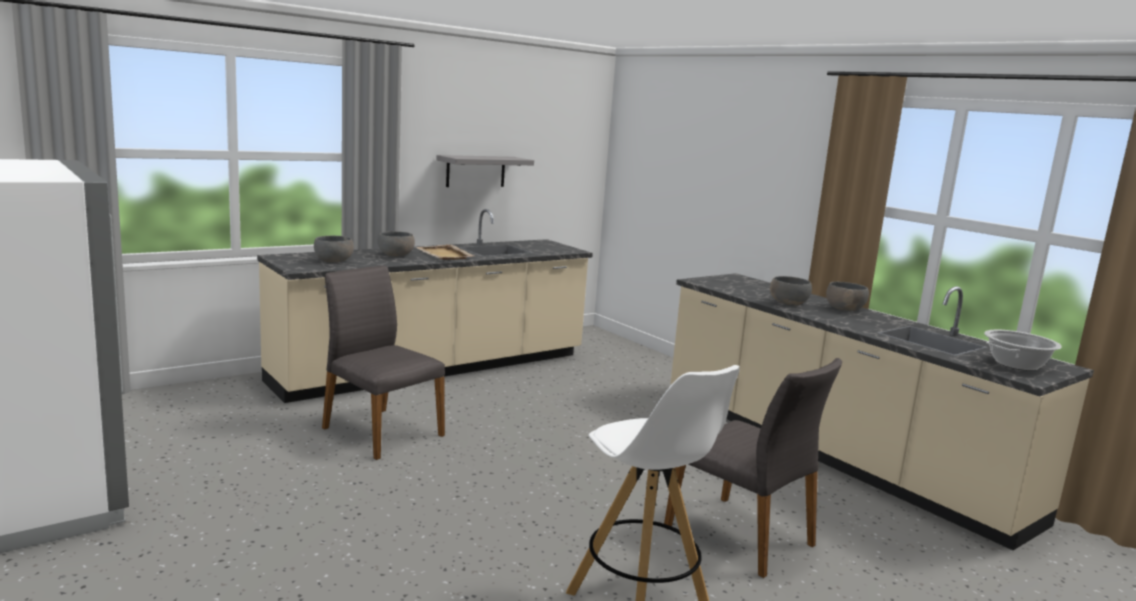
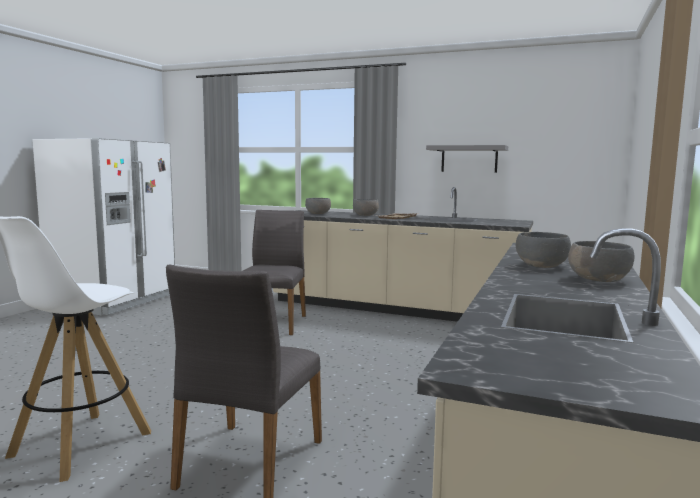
camera: 60 degrees right, 5 degrees down
cooking pot [984,330,1061,371] -> none

